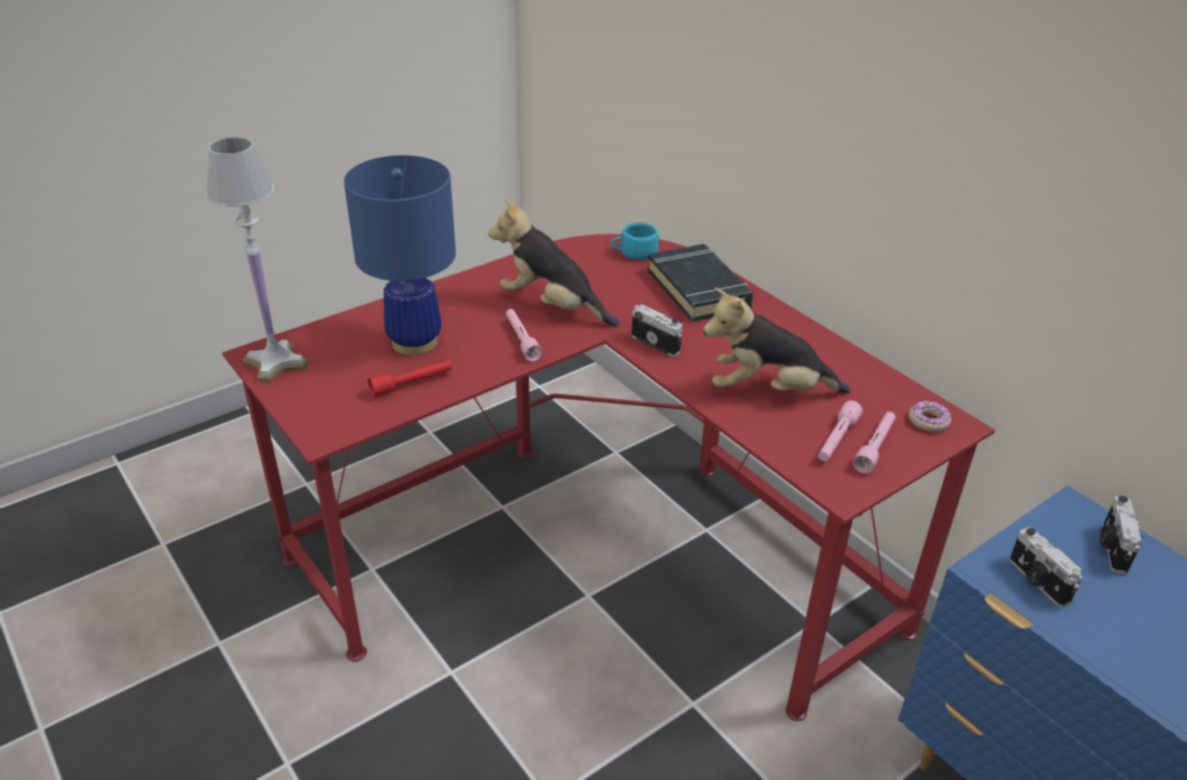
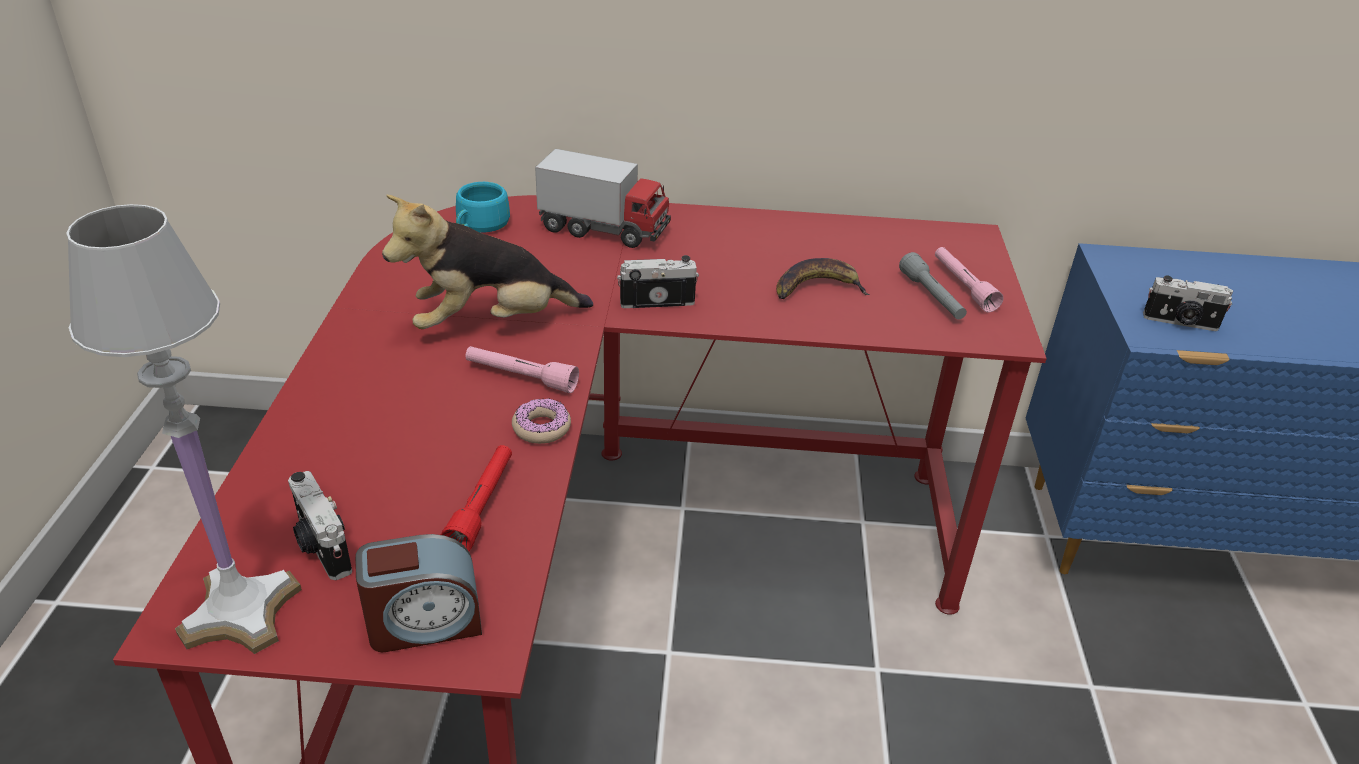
camera: 50 degrees left, 0 degrees up
blue table lamp [344,155,456,356] -> none
black book [647,244,753,322] -> toy truck [535,149,671,248]
plush toy [703,288,850,393] -> banana [776,258,870,299]
pink flashlight [818,401,863,461] -> grey flashlight [899,252,967,320]
donut [909,401,951,432] -> donut moved to [512,398,571,444]
camera [1100,496,1142,574] -> camera moved to [288,471,352,580]
none -> alarm clock [355,534,482,652]

